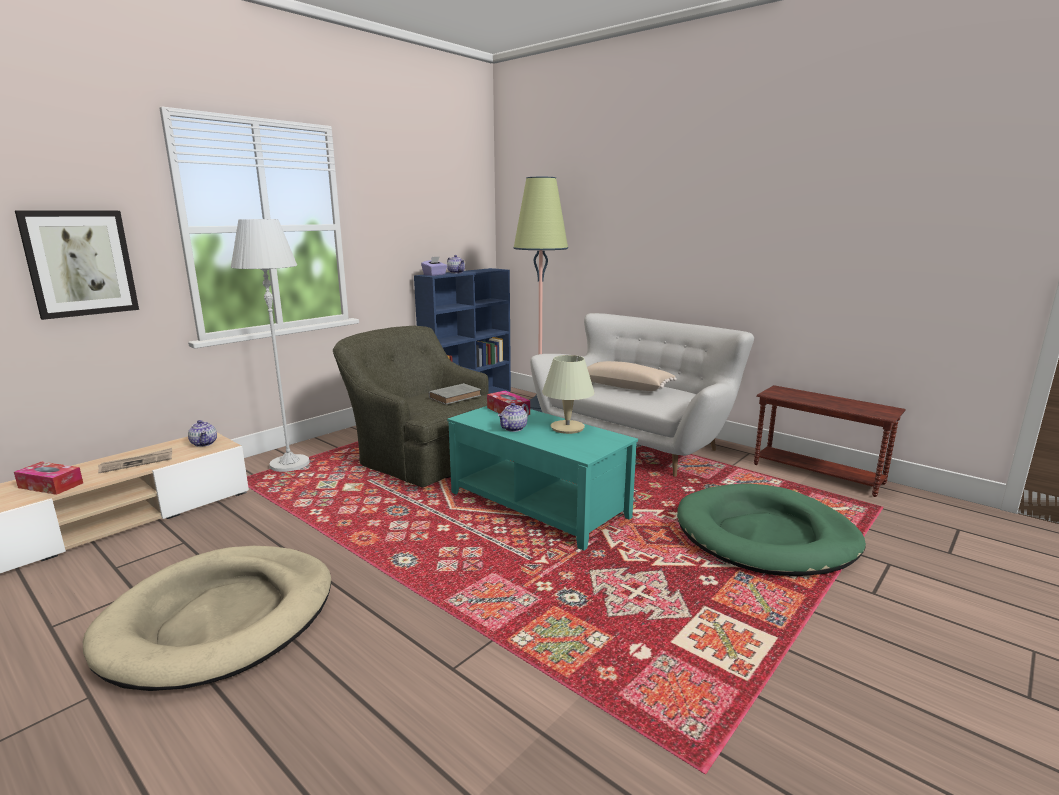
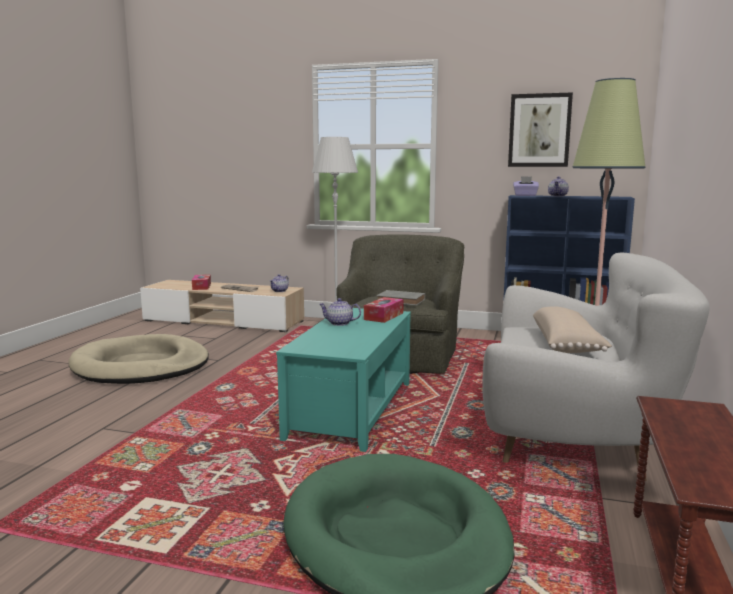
camera: 65 degrees right, 5 degrees down
picture [15,210,139,320] -> picture moved to [508,92,573,167]
beige table lamp [542,355,595,434] -> none

